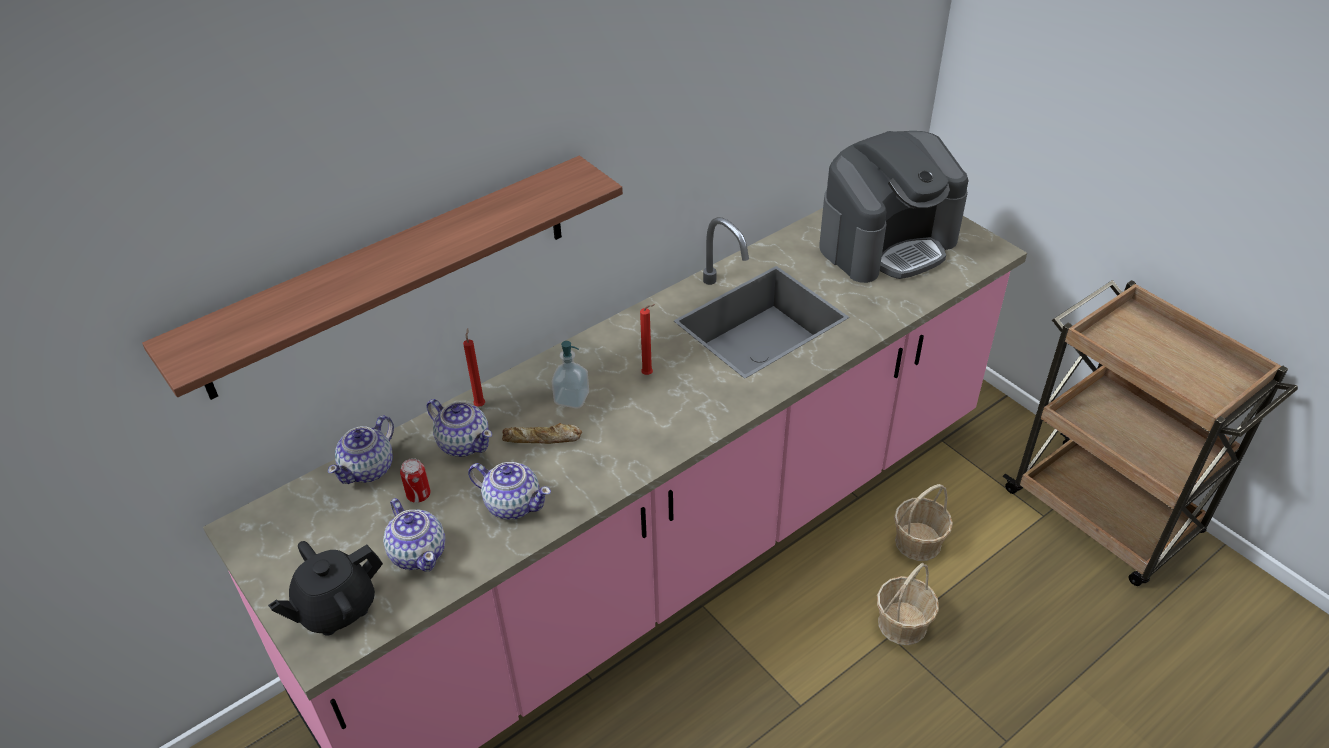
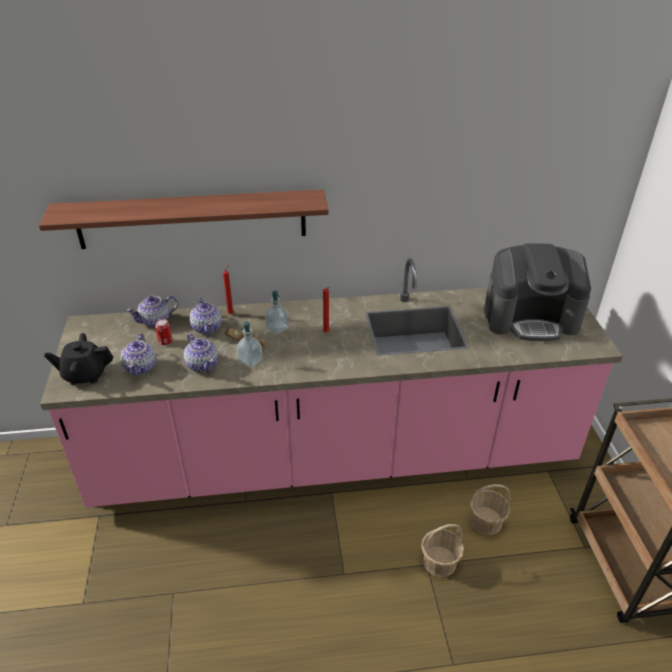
camera: 30 degrees right, 5 degrees down
none -> soap dispenser [236,322,262,367]

